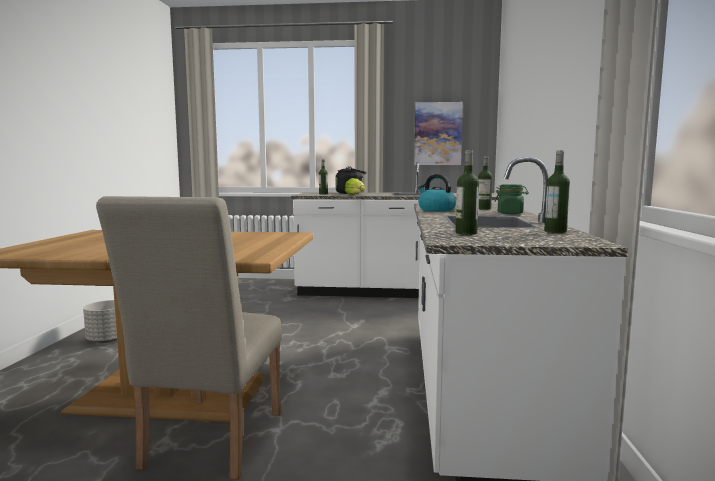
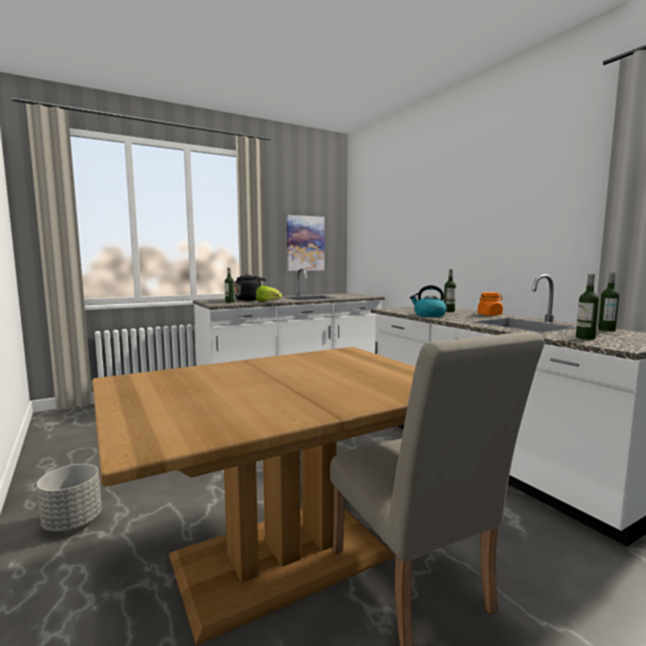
camera: 35 degrees left, 0 degrees up
green jar [494,184,529,214] -> orange jar [478,292,503,316]

